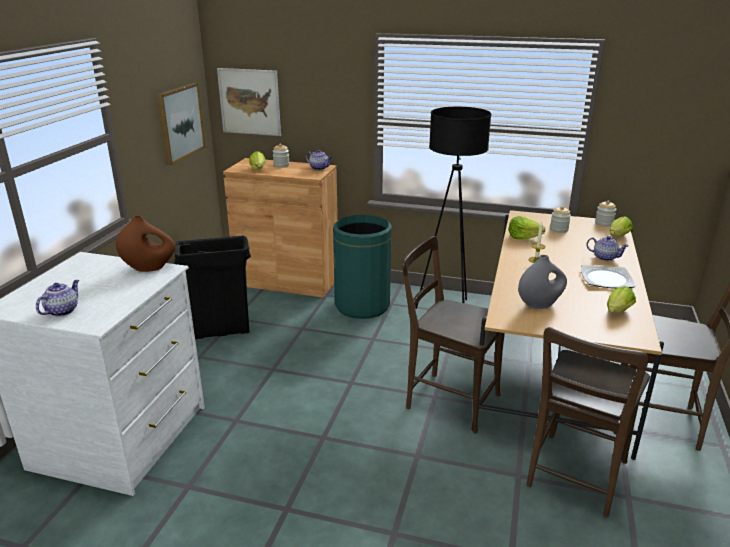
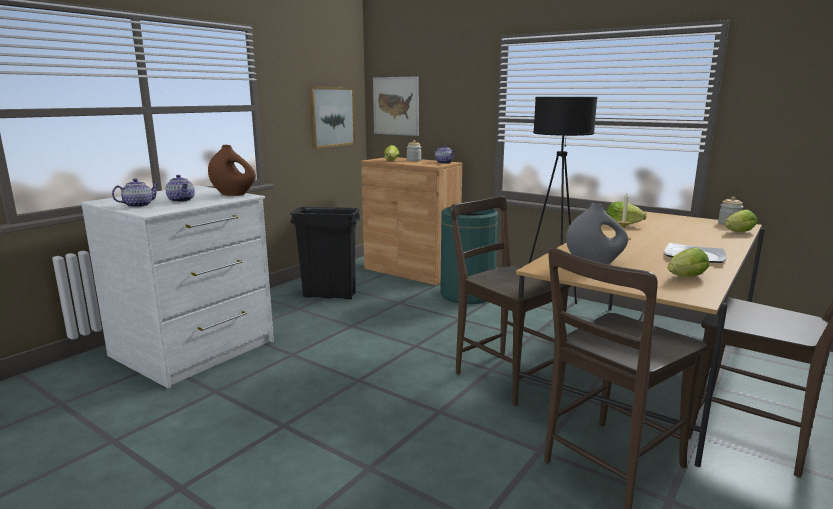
camera: 20 degrees right, 10 degrees down
jar [550,206,571,233] -> none
teapot [586,236,629,261] -> teapot moved to [165,175,195,202]

